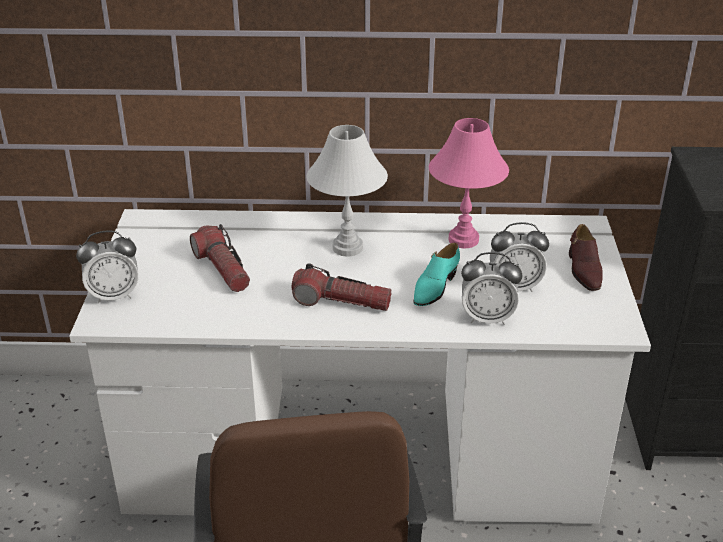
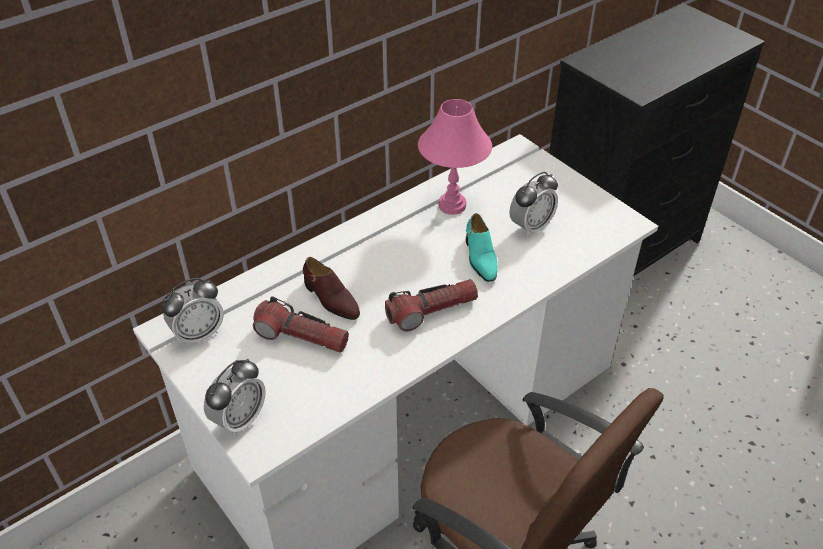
camera: 40 degrees left, 10 degrees up
white table lamp [306,125,388,257] -> none
alarm clock [461,252,522,325] -> alarm clock moved to [161,278,224,347]
brown shoe [569,224,603,291] -> brown shoe moved to [303,257,360,320]

